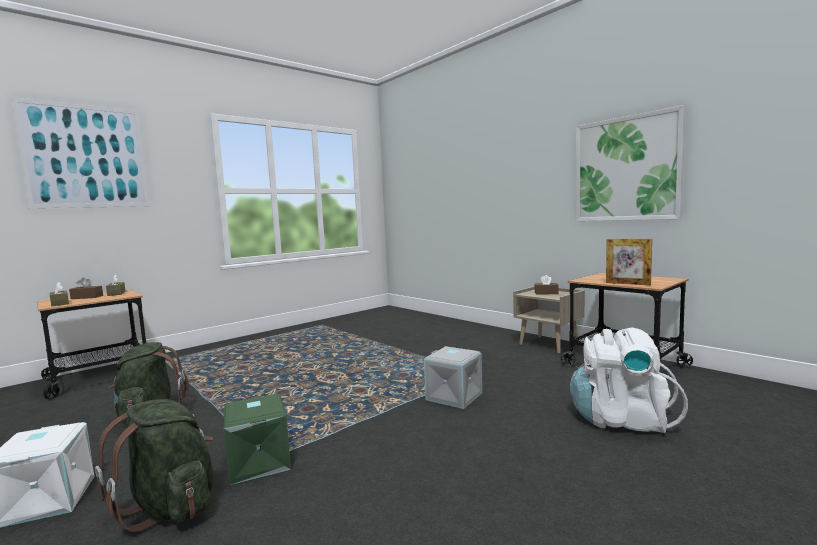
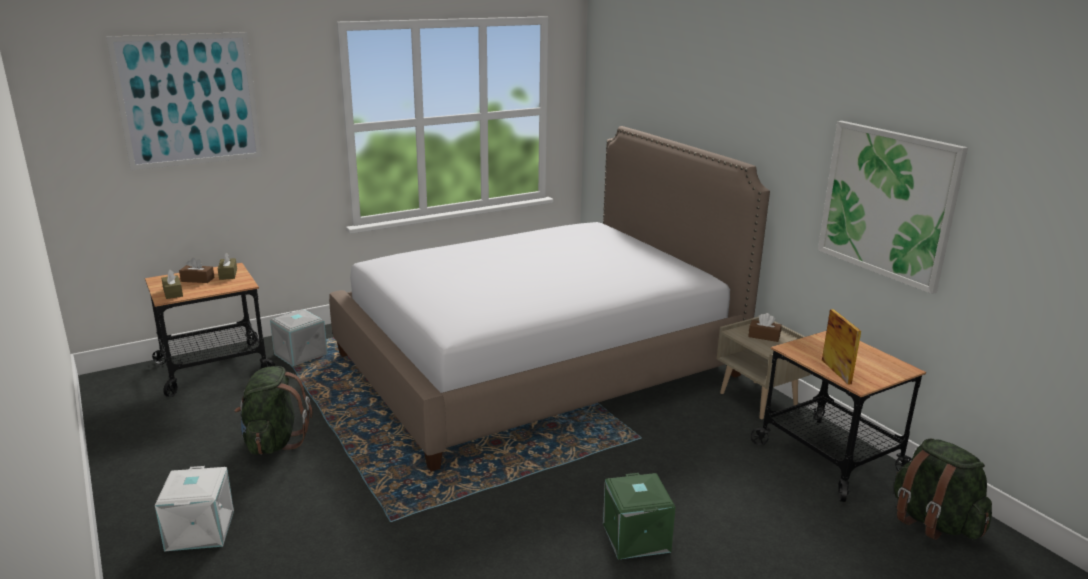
camera: 10 degrees right, 15 degrees up
green backpack [95,399,213,532] -> green backpack moved to [894,439,992,540]
green storage box [224,394,291,485] -> green storage box moved to [603,473,676,560]
grey storage box [424,346,482,409] -> grey storage box moved to [270,309,328,366]
white backpack [570,327,688,433] -> none
picture frame [606,239,652,285] -> picture frame turned 150 degrees counterclockwise [822,309,861,385]
none -> bed [329,126,770,472]

